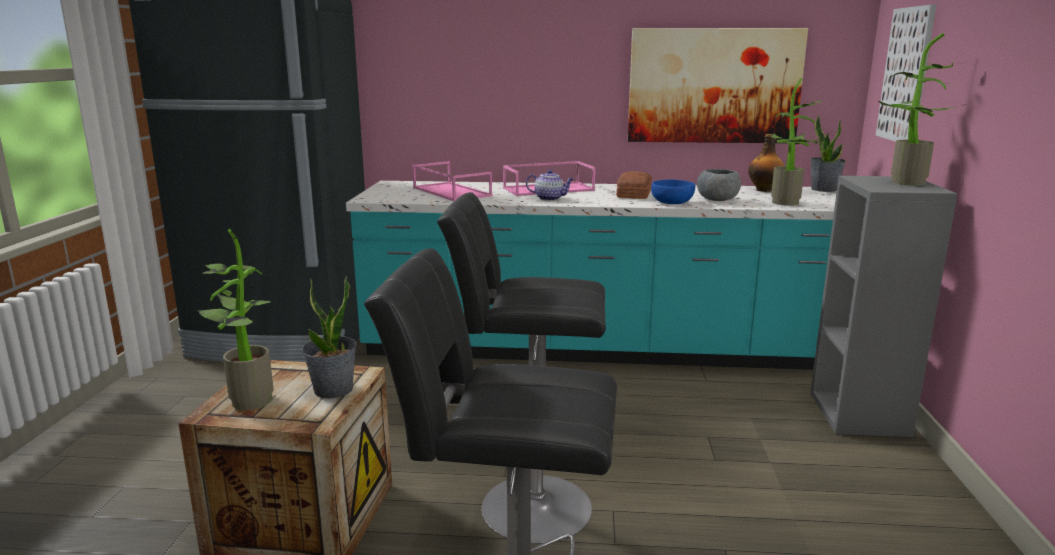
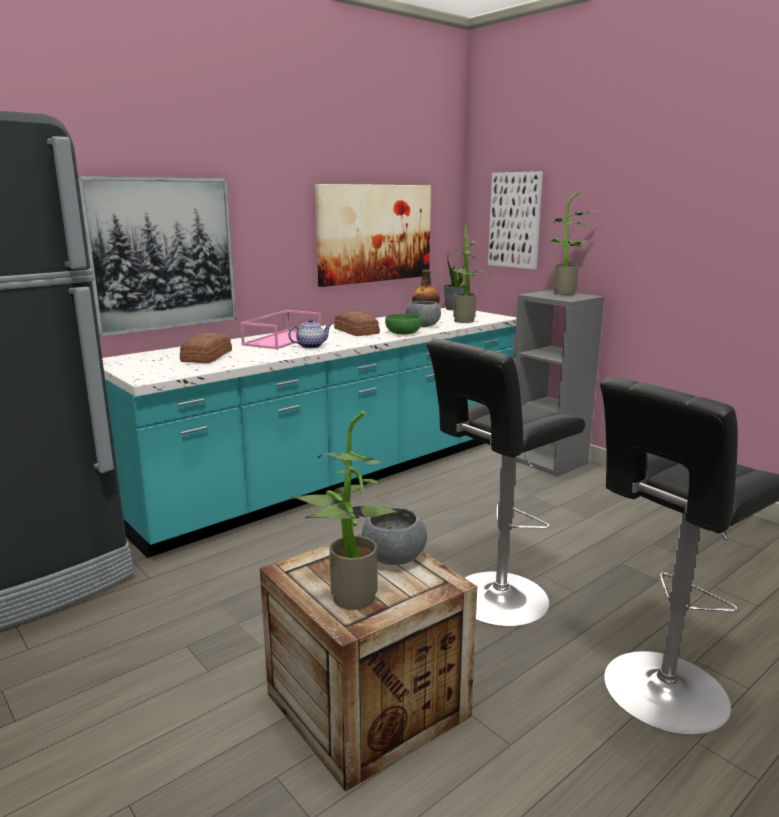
camera: 45 degrees left, 0 degrees up
potted plant [302,276,357,398] -> grey bowl [362,507,427,565]
pink tray [412,161,492,201] -> bread [180,332,232,363]
blue bowl [651,180,695,204] -> green bowl [385,314,422,335]
none -> picture [78,176,237,337]

